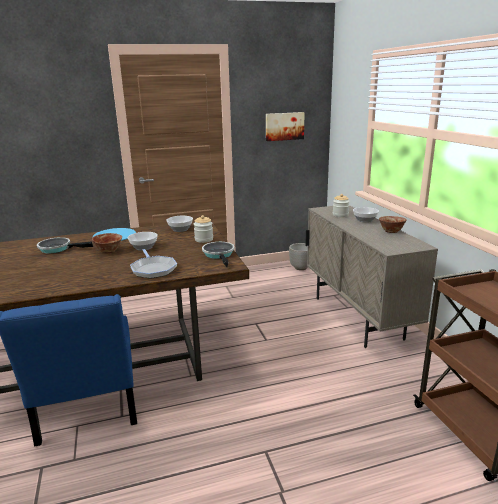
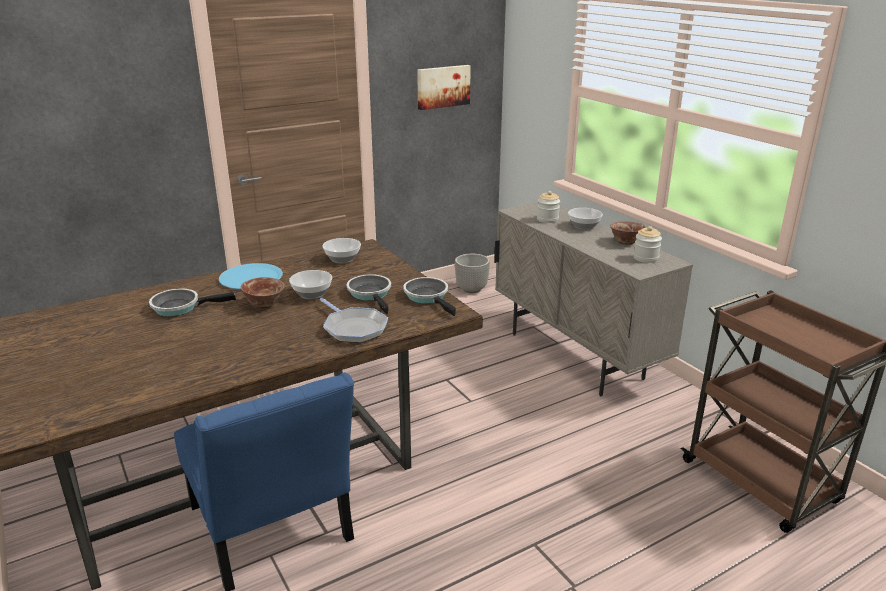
camera: 15 degrees left, 5 degrees up
jar [194,215,213,243] -> jar moved to [633,226,662,263]
none -> frying pan [347,274,391,314]

